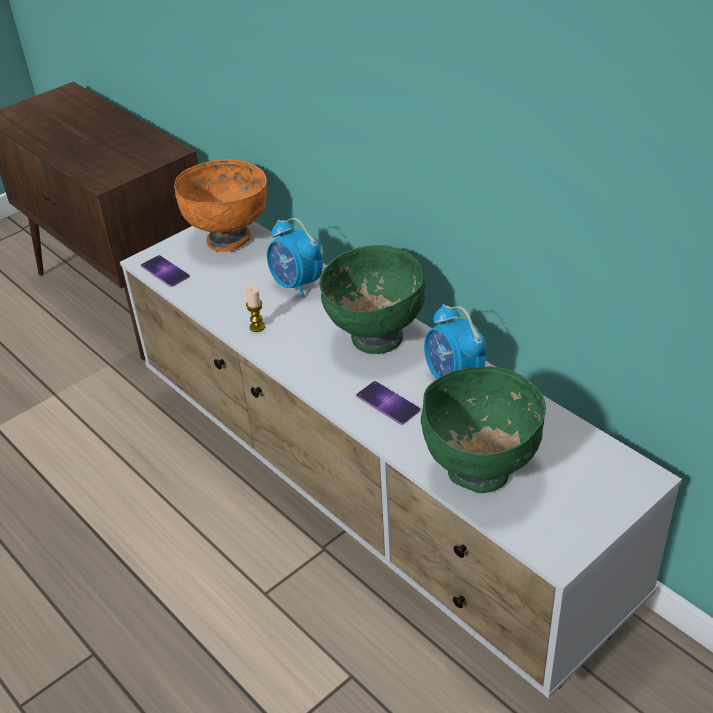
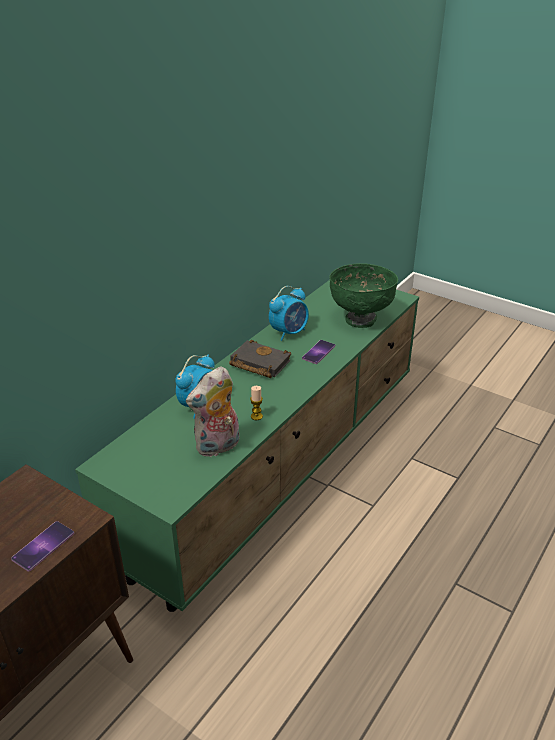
camera: 105 degrees left, 5 degrees down
white tv stand [120,221,682,699] -> green tv stand [75,280,419,612]
phone [141,255,190,287] -> phone moved to [11,521,74,572]
orange bowl [174,159,267,252] -> none
green bowl [320,245,425,354] -> black book [229,340,291,378]
none -> plush toy [186,366,239,458]

